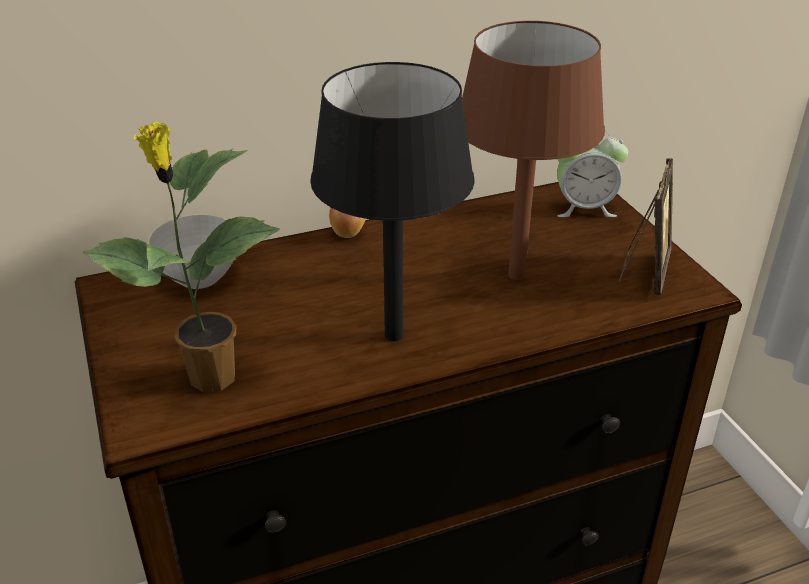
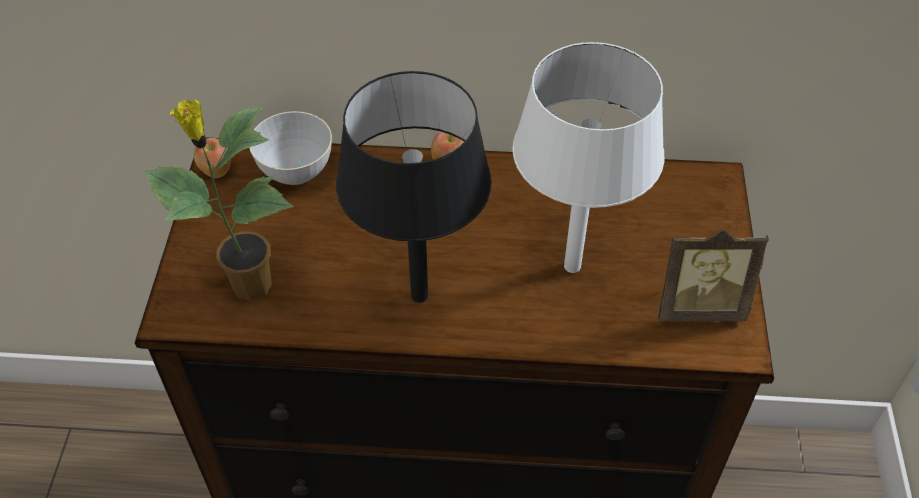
camera: 25 degrees right, 15 degrees up
brown table lamp [462,21,605,280] -> white table lamp [512,42,664,273]
alarm clock [557,130,628,217] -> none
picture frame [618,159,673,295] -> picture frame turned 45 degrees clockwise [658,229,769,321]
none -> apple [194,138,231,178]

